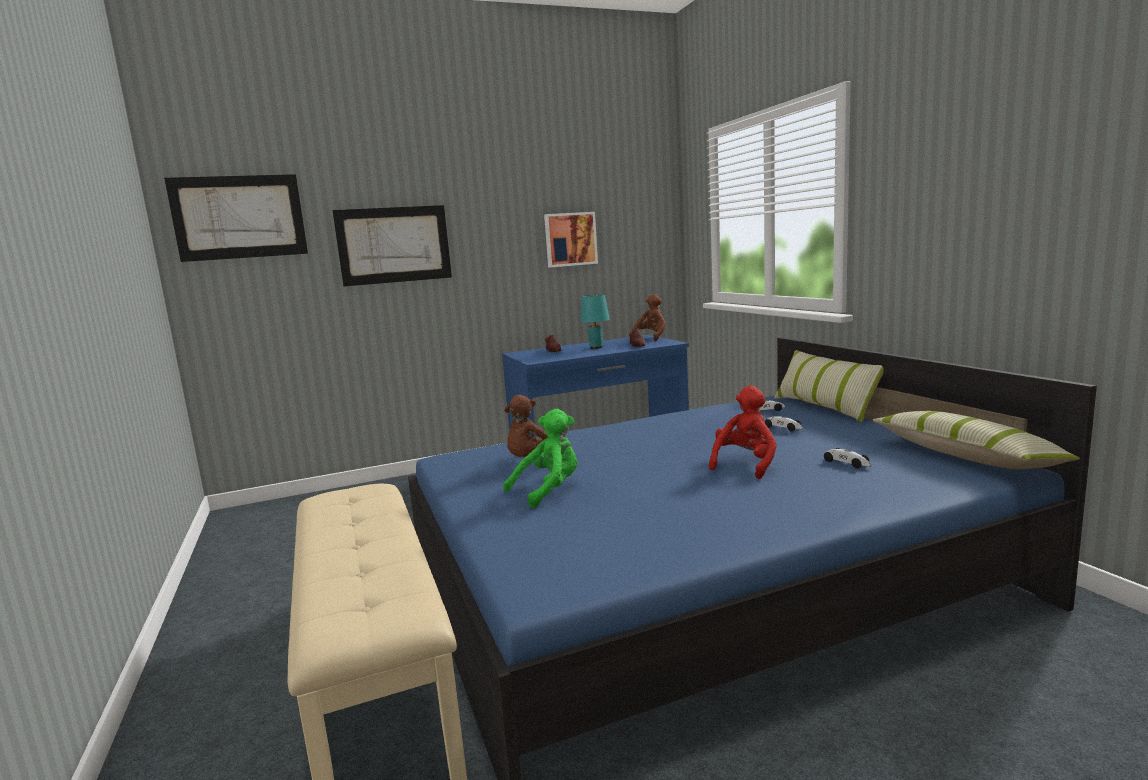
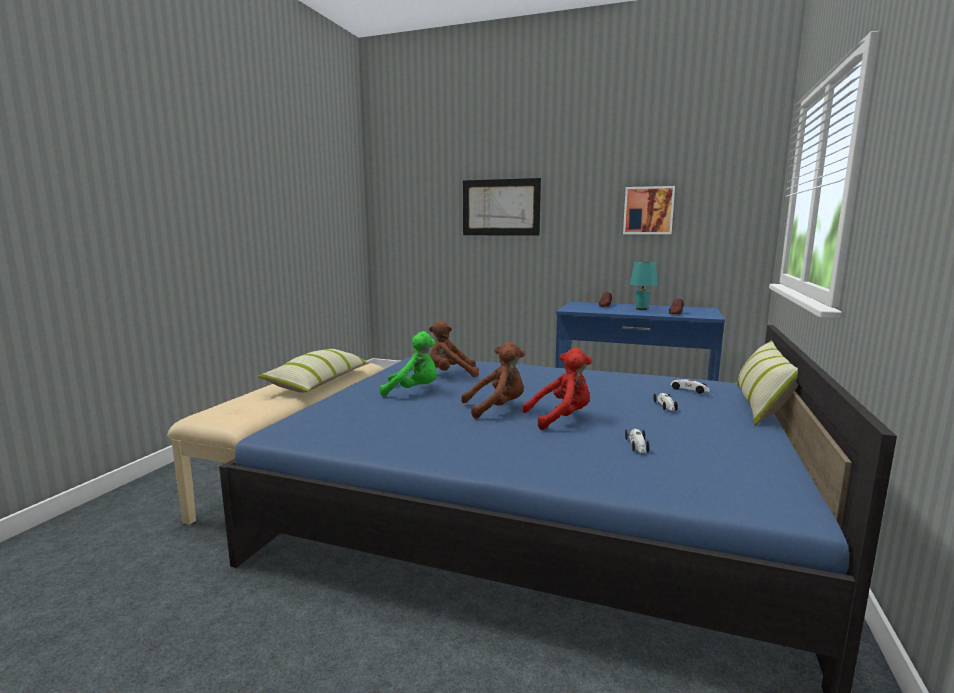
camera: 40 degrees right, 0 degrees up
picture [164,174,308,262] -> none
brown plush toy [633,294,666,341] -> brown plush toy moved to [461,342,525,419]
pillow [873,411,1080,469] -> pillow moved to [257,349,370,393]

